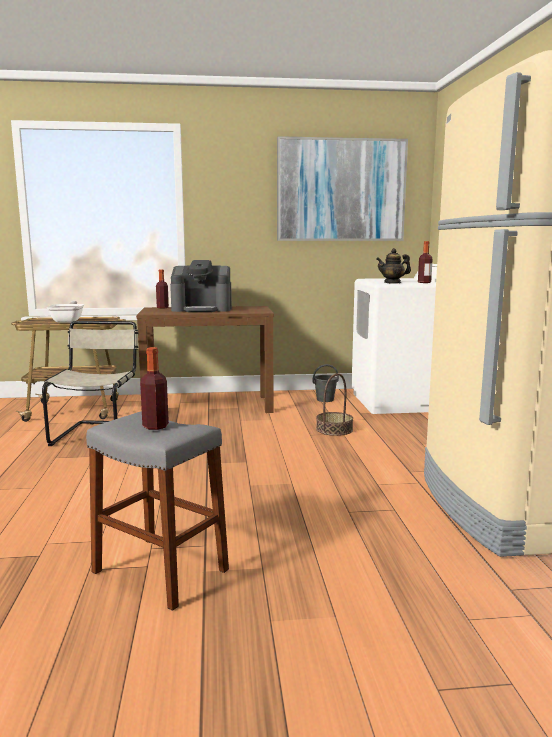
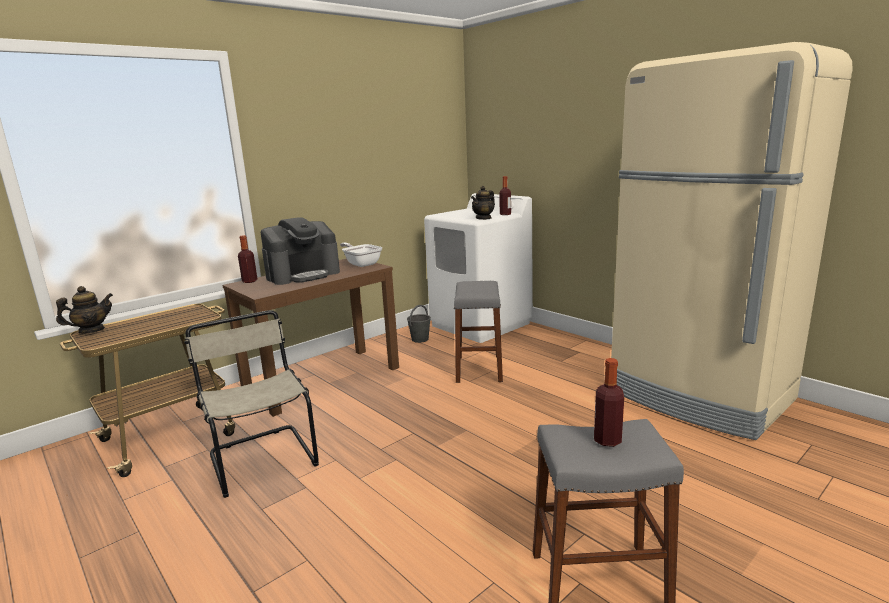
camera: 35 degrees left, 5 degrees up
frying pan [47,301,84,323] -> frying pan moved to [340,243,382,267]
picture [277,136,408,241] -> none
basket [316,373,353,436] -> grey stool [454,281,503,383]
none -> teapot [56,286,113,334]

